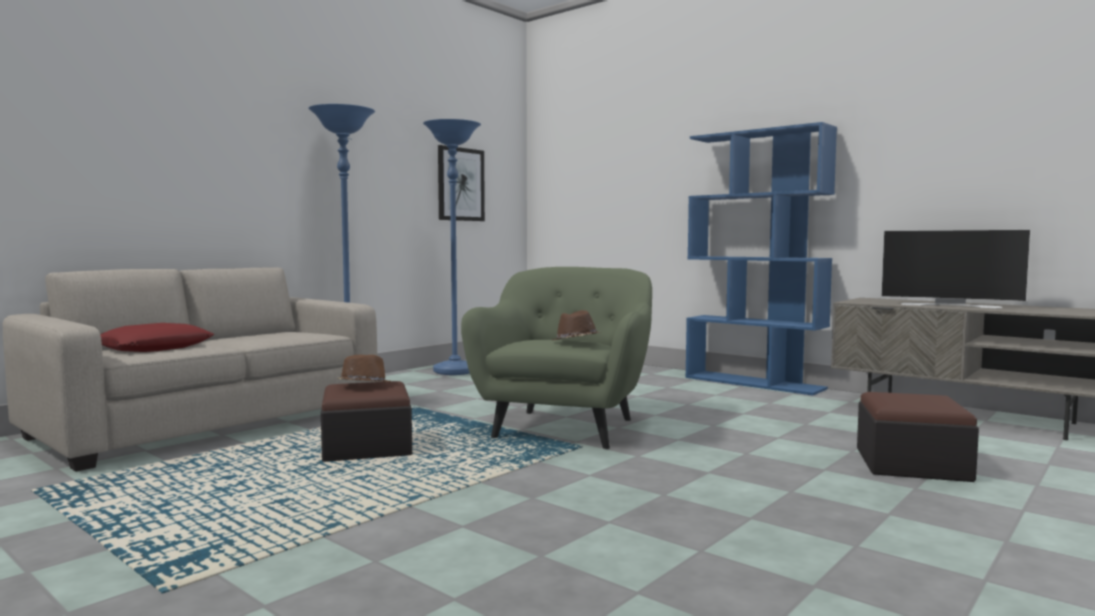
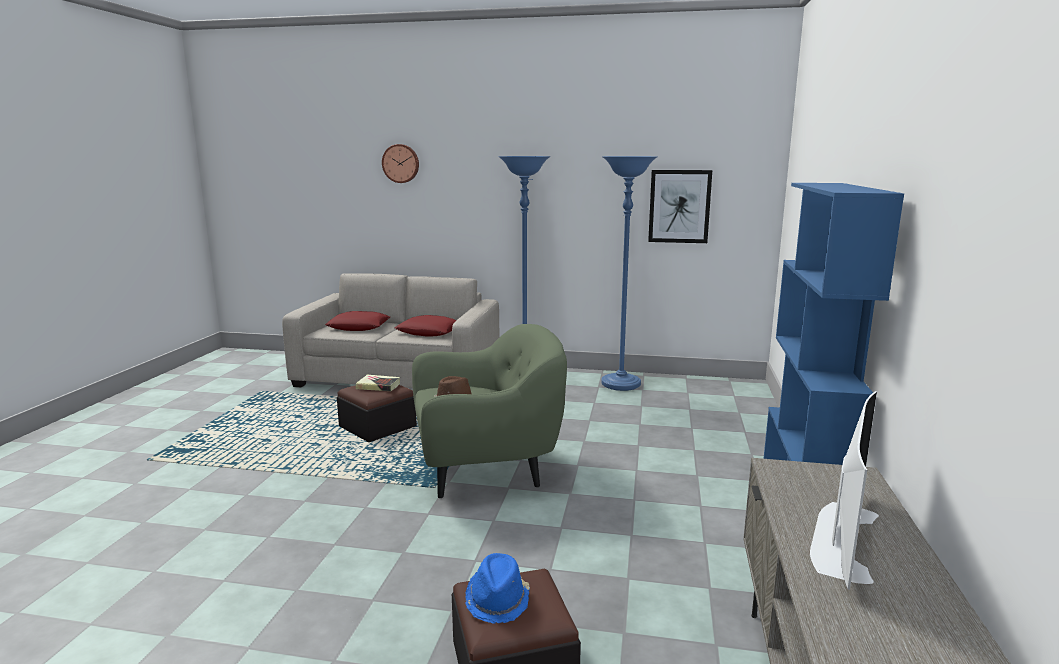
camera: 60 degrees right, 10 degrees up
brown hat [337,355,392,382] -> book [356,375,400,391]
television [881,230,1031,309] -> television turned 150 degrees counterclockwise [810,391,879,590]
none -> wall clock [382,144,419,183]
none -> red pillow [395,315,457,337]
none -> blue hat [465,553,530,624]

